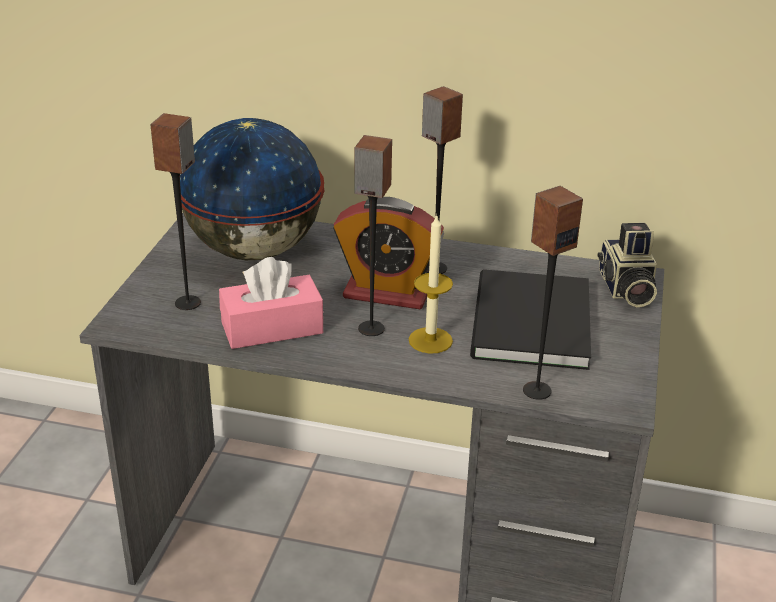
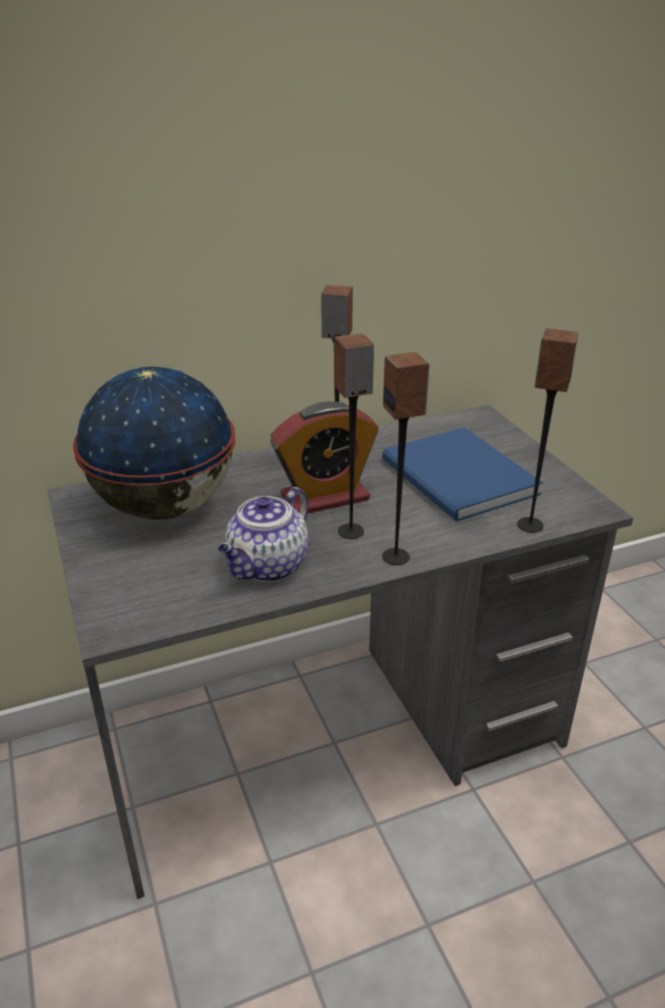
camera: 35 degrees left, 0 degrees up
speaker [150,113,201,310] -> speaker moved to [382,352,430,565]
pink tissue box [219,257,323,349] -> teapot [218,487,309,582]
candle [409,214,453,354] -> none
black book [470,269,591,370] -> blue book [382,427,543,522]
camera [597,223,657,307] -> none

